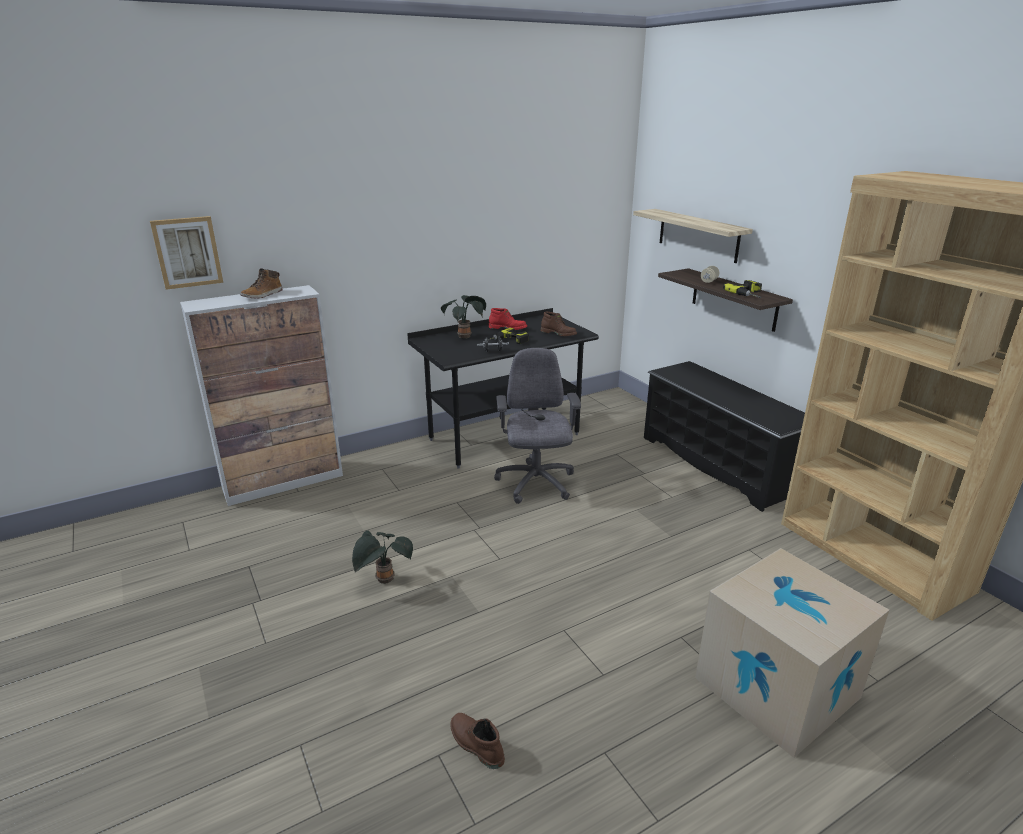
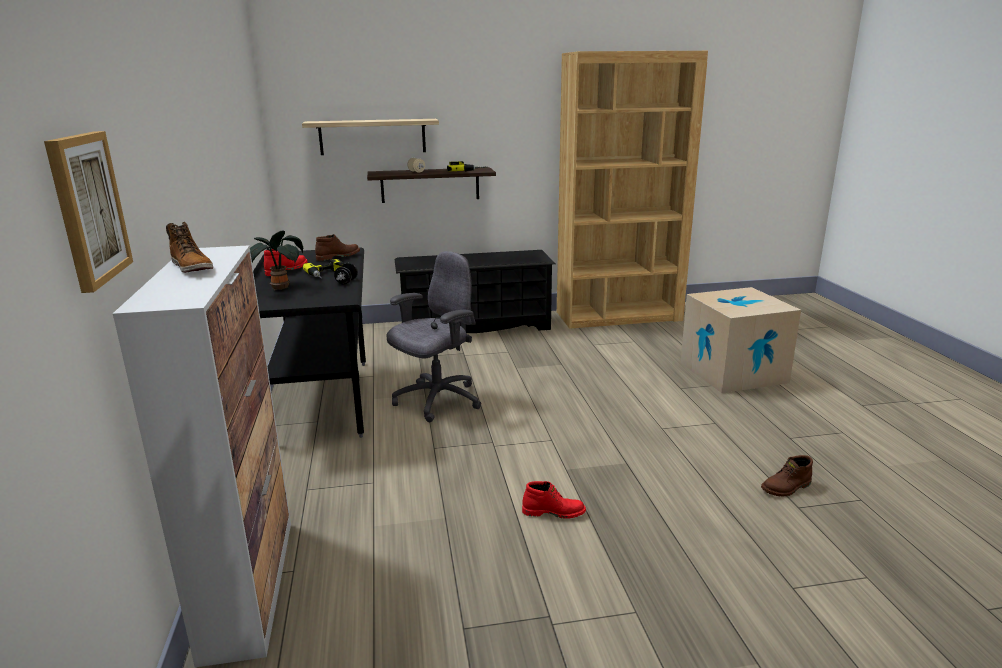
camera: 70 degrees left, 5 degrees down
potted plant [352,530,413,584] -> red boot [522,481,586,519]
grey office chair [494,348,581,504] -> grey office chair turned 120 degrees clockwise [386,251,481,422]

